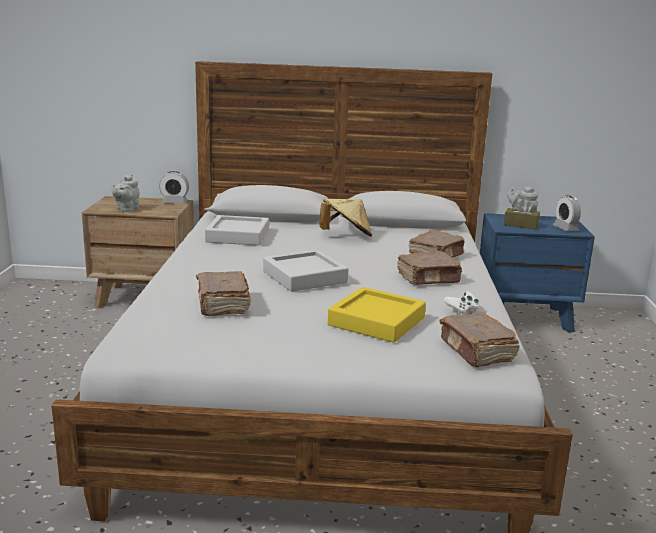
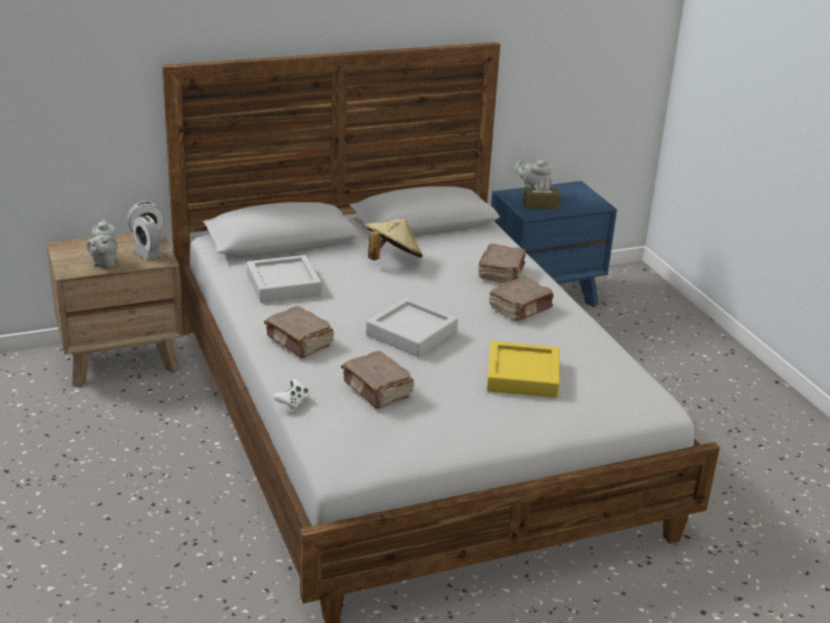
camera: 25 degrees left, 10 degrees up
brown book [439,312,520,367] -> brown book moved to [264,306,334,358]
white game controller [444,291,480,315] -> white game controller moved to [273,379,309,410]
alarm clock [553,195,581,231] -> alarm clock moved to [133,215,163,260]

